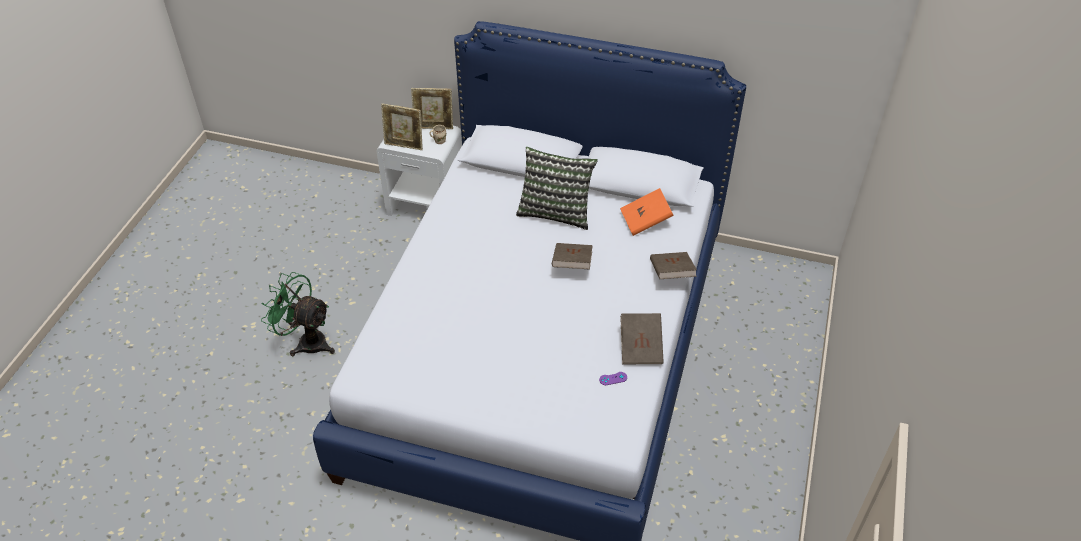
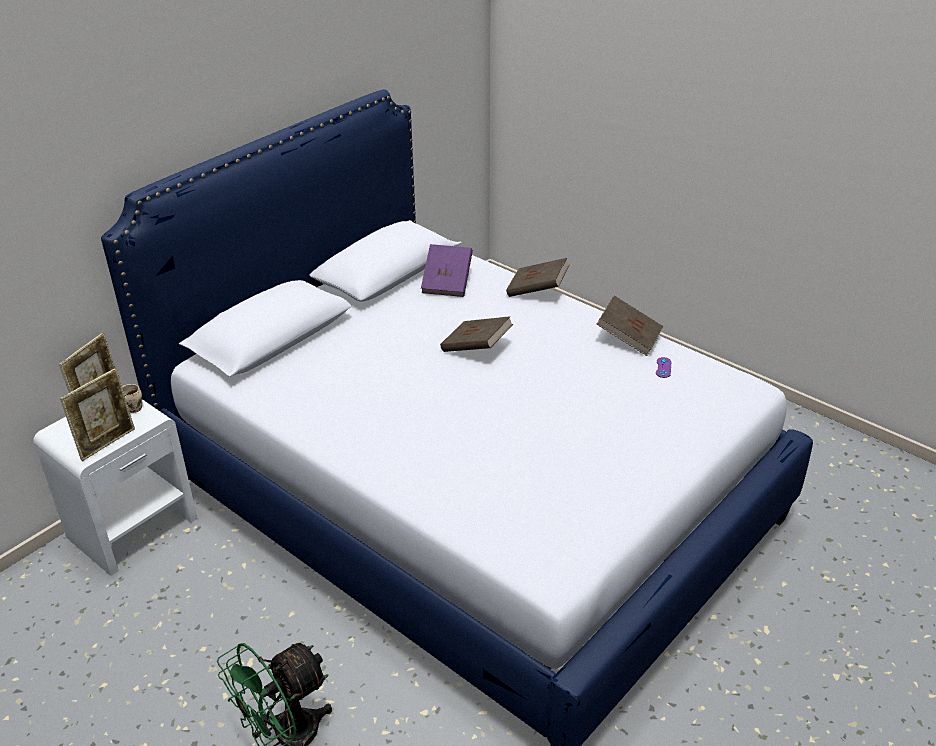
camera: 65 degrees left, 10 degrees down
pillow [516,147,598,230] -> none
orange book [620,188,674,236] -> purple book [421,244,473,297]

